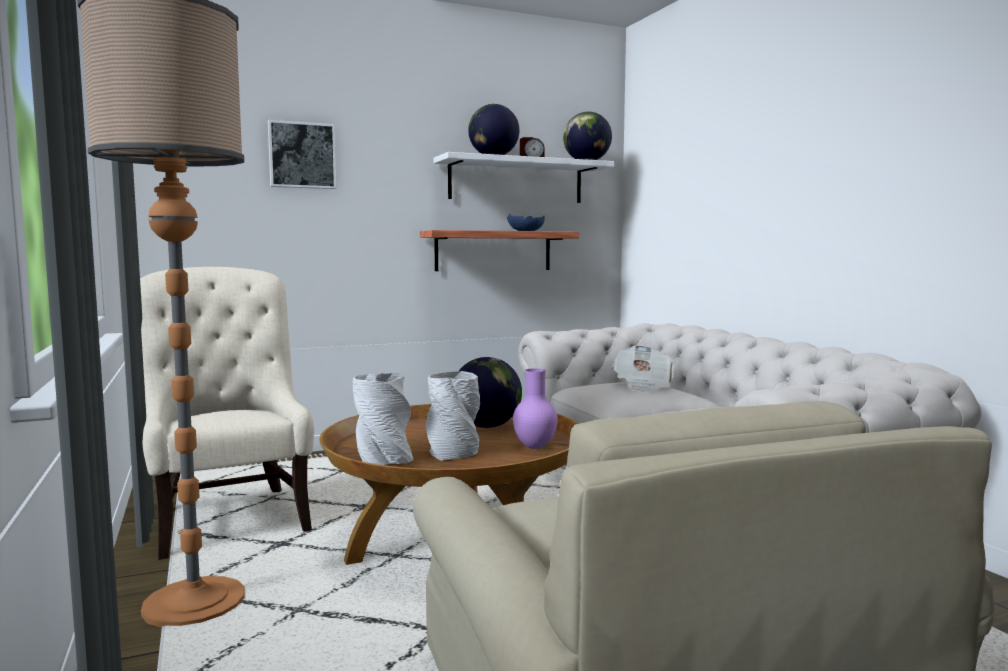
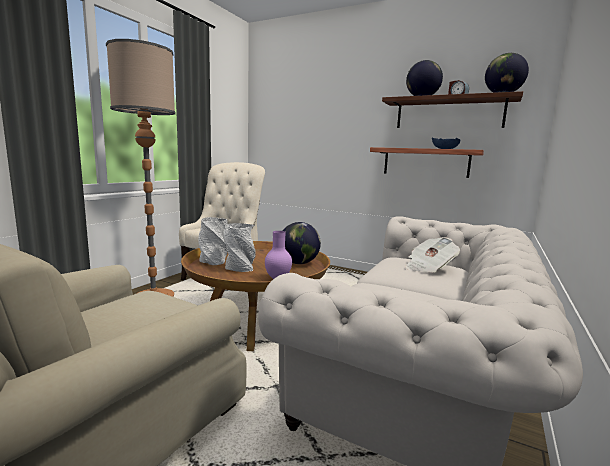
camera: 50 degrees right, 5 degrees up
picture [268,120,336,189] -> none
white shelf [434,152,614,203] -> brown shelf [382,91,523,128]

